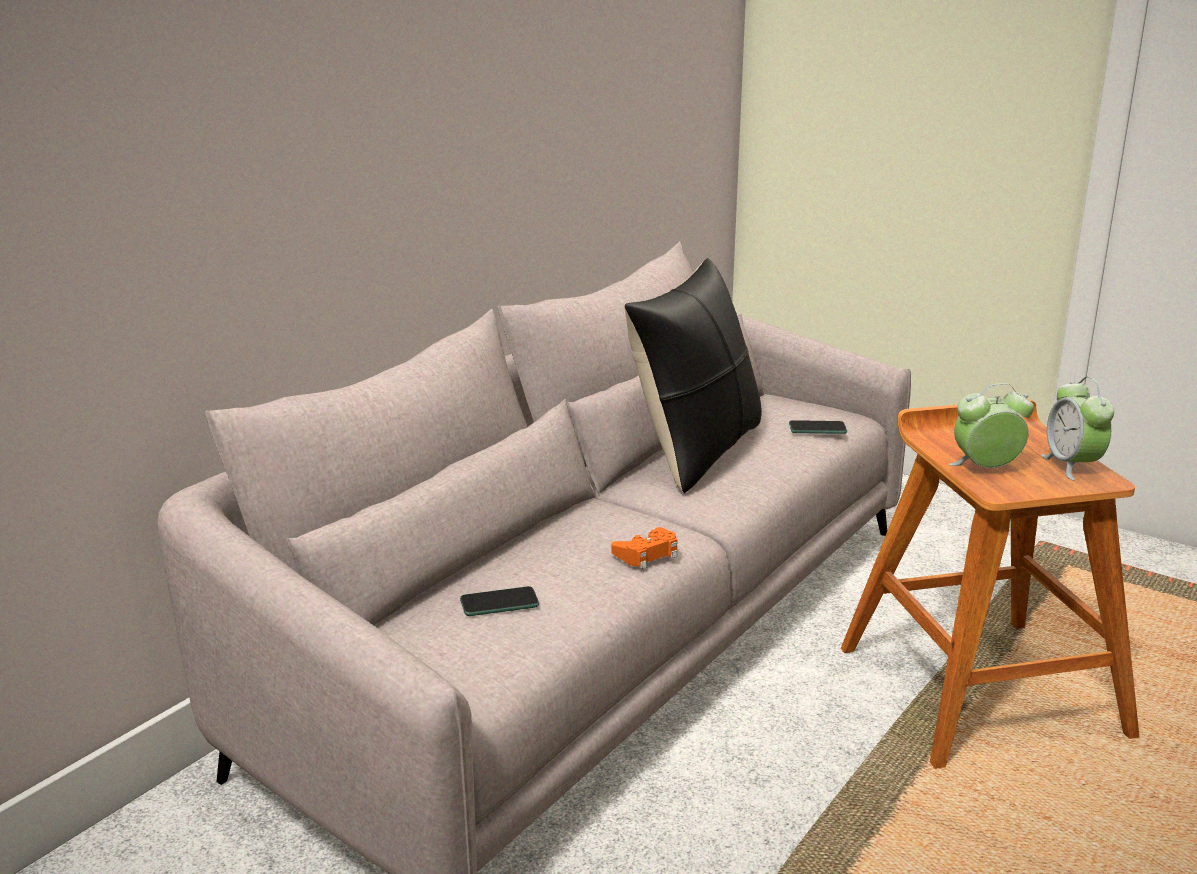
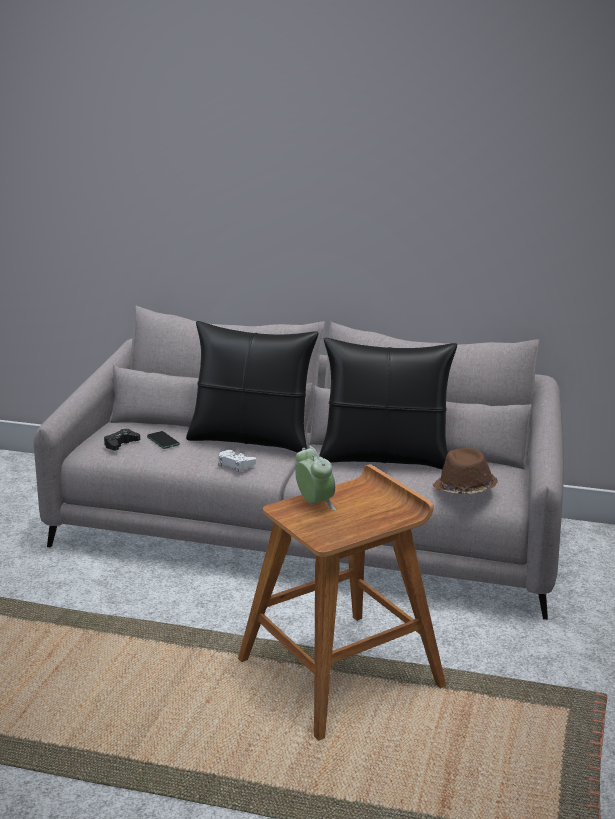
camera: 70 degrees right, 0 degrees up
orange game controller [611,527,678,569] -> white game controller [219,450,256,472]
phone [789,420,847,434] -> brown hat [433,448,498,494]
alarm clock [1041,376,1114,480] -> none
none -> black game controller [104,429,140,450]
none -> black pillow [186,321,318,453]

